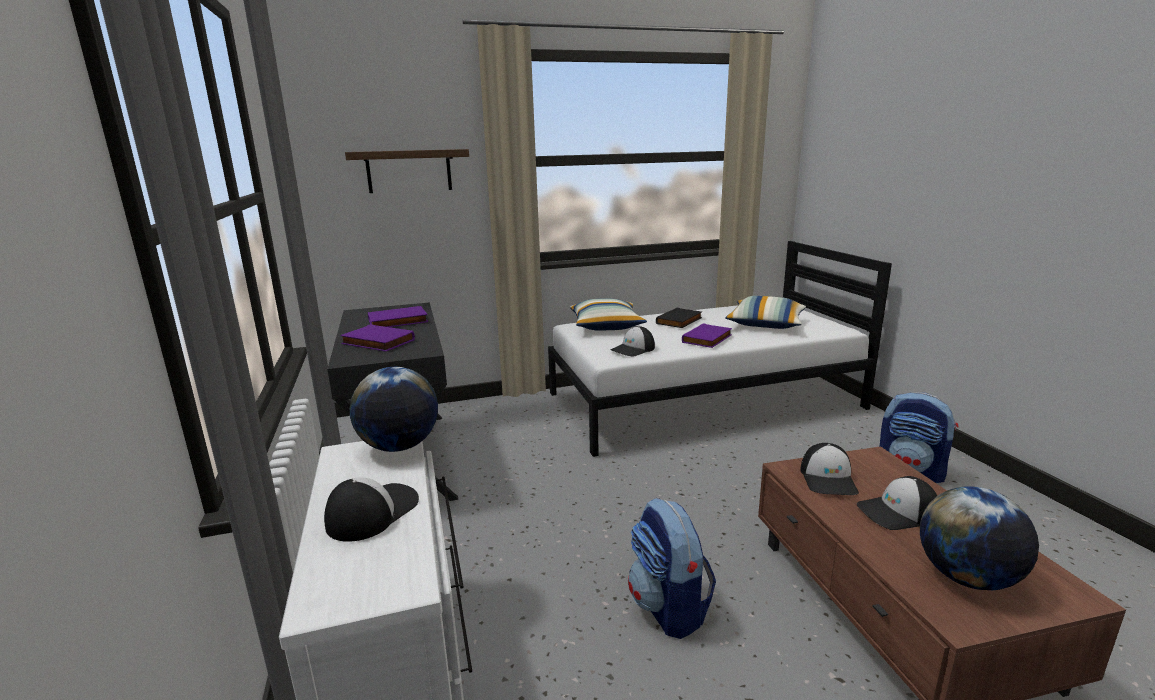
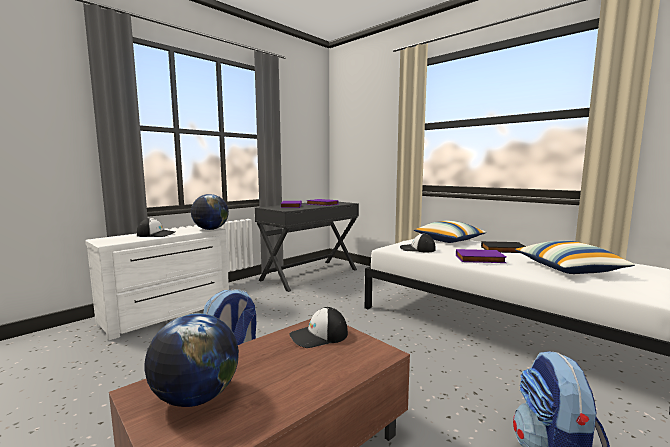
camera: 60 degrees right, 10 degrees down
shelf [345,149,469,193] -> none
cap [857,476,937,530] -> none

